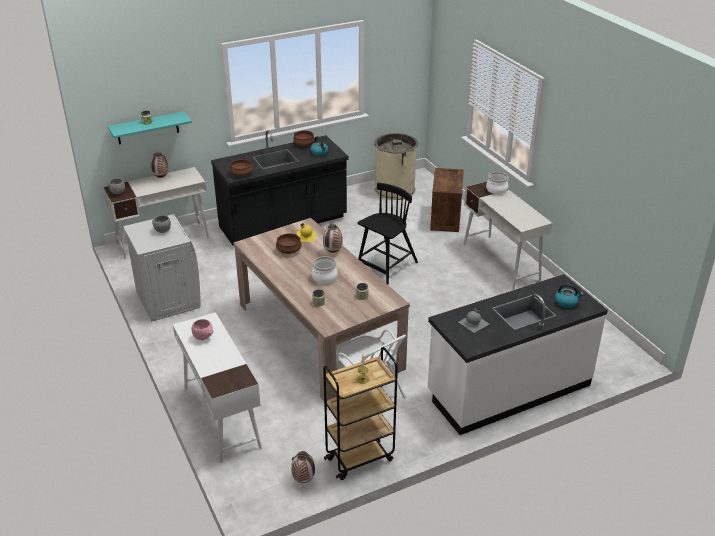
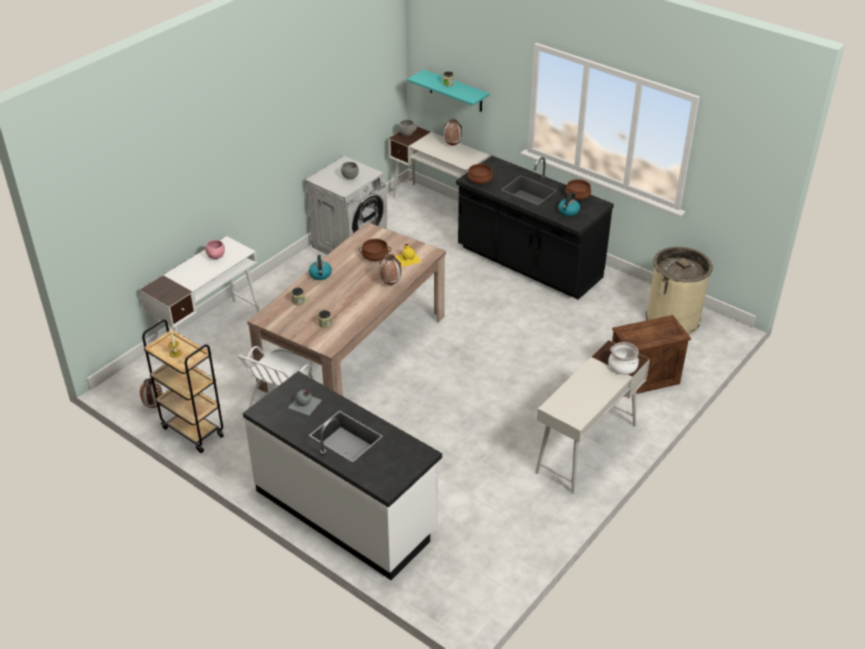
camera: 65 degrees right, 5 degrees up
cooking pot [312,256,338,284] -> none
black chair [358,183,418,284] -> none
kettle [555,283,584,308] -> kettle moved to [309,255,332,280]

